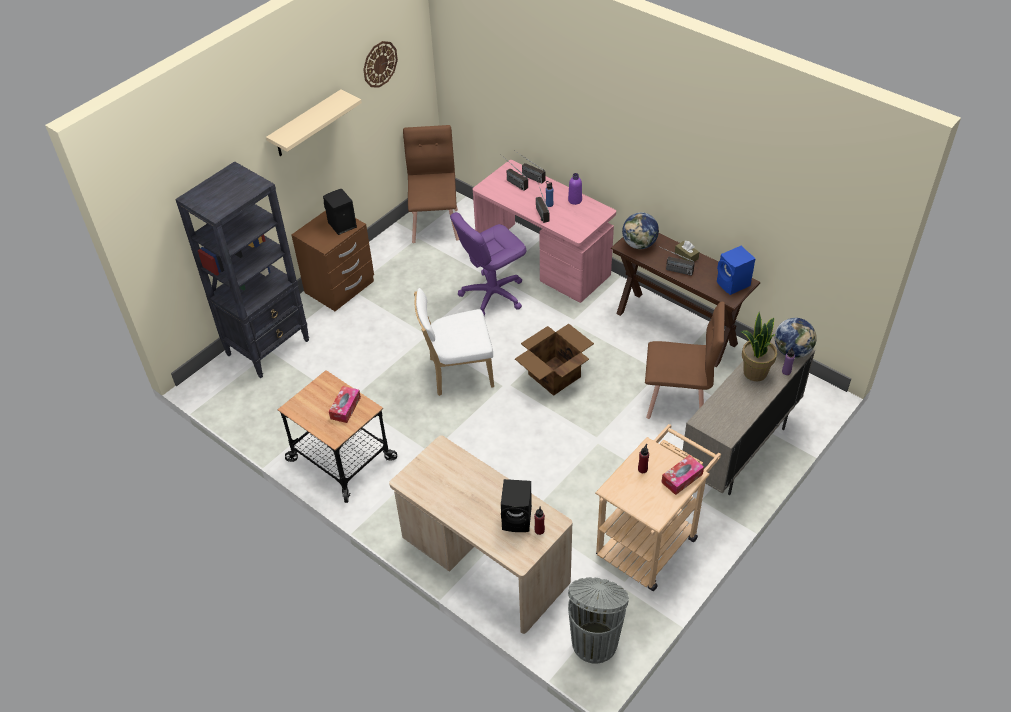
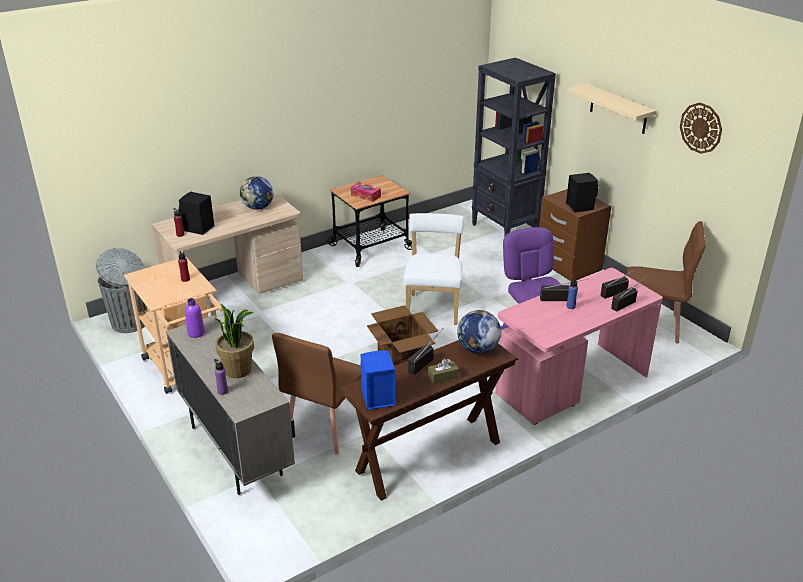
camera: 105 degrees right, 15 degrees down
purple bottle [568,173,582,205] -> purple bottle moved to [185,298,205,338]
tissue box [661,455,704,495] -> none
globe [775,318,817,358] -> globe moved to [240,176,274,210]

